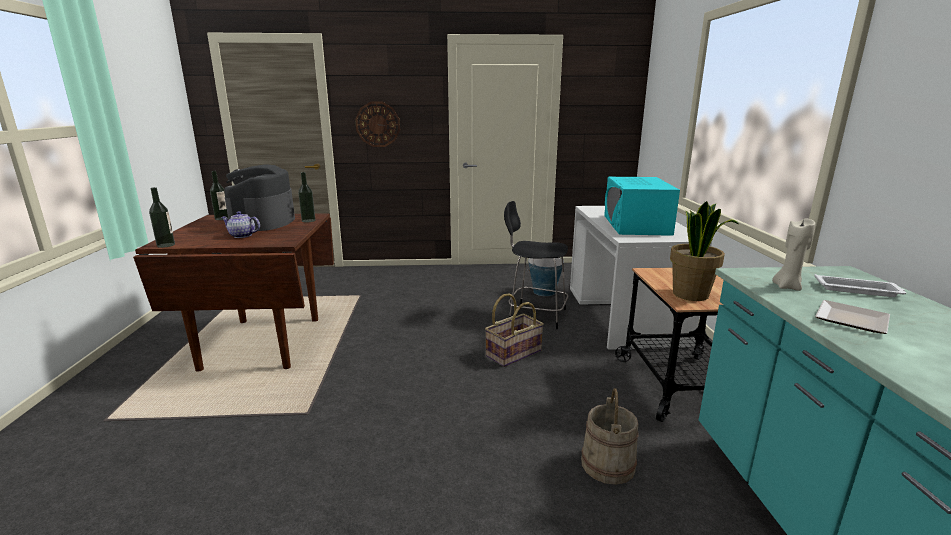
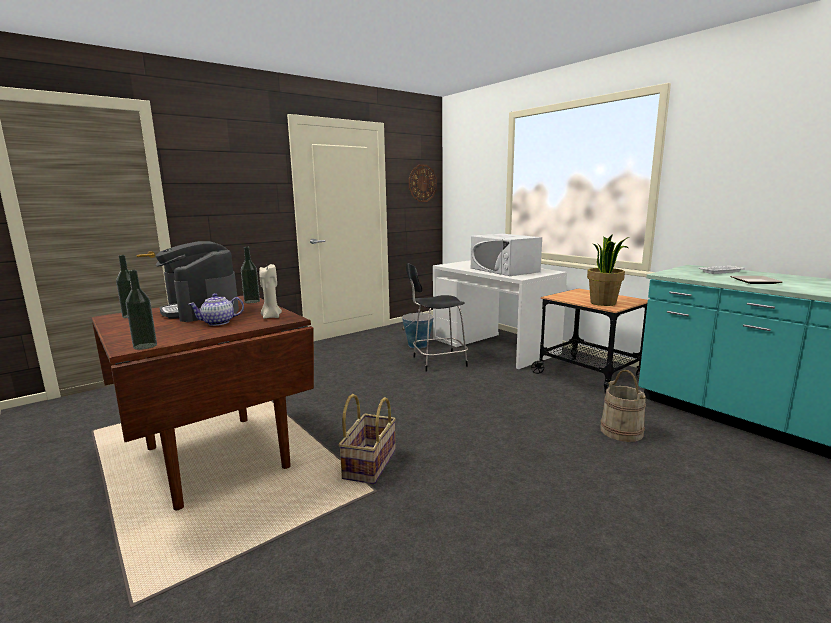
camera: 35 degrees left, 5 degrees down
wall clock [355,102,400,147] -> wall clock moved to [409,164,437,202]
basket [485,293,544,367] -> basket moved to [339,394,396,485]
turquoise microwave [604,177,680,236] -> white microwave [471,233,542,276]
beige candle [772,219,816,291] -> beige candle moved to [259,264,282,318]

